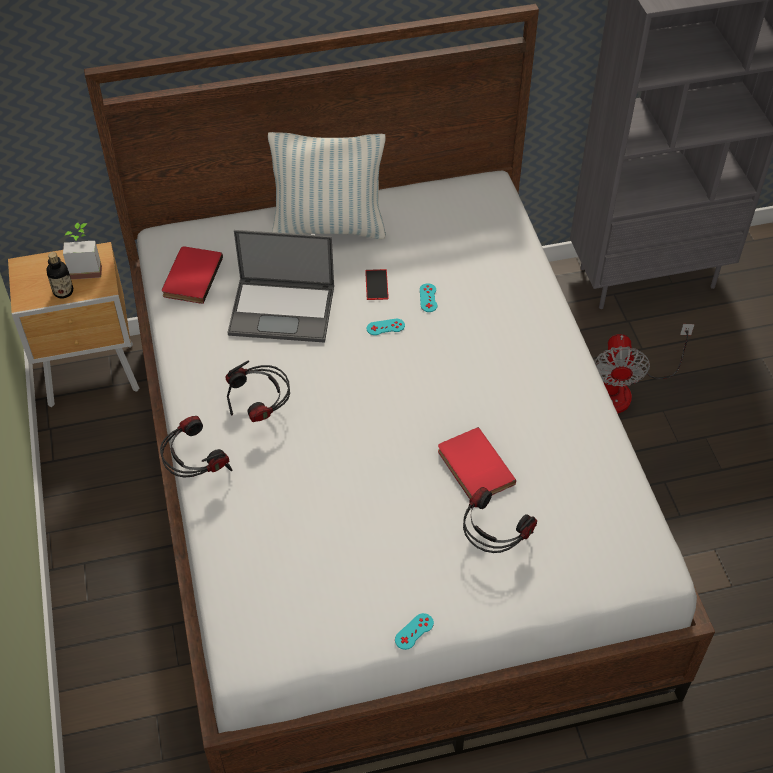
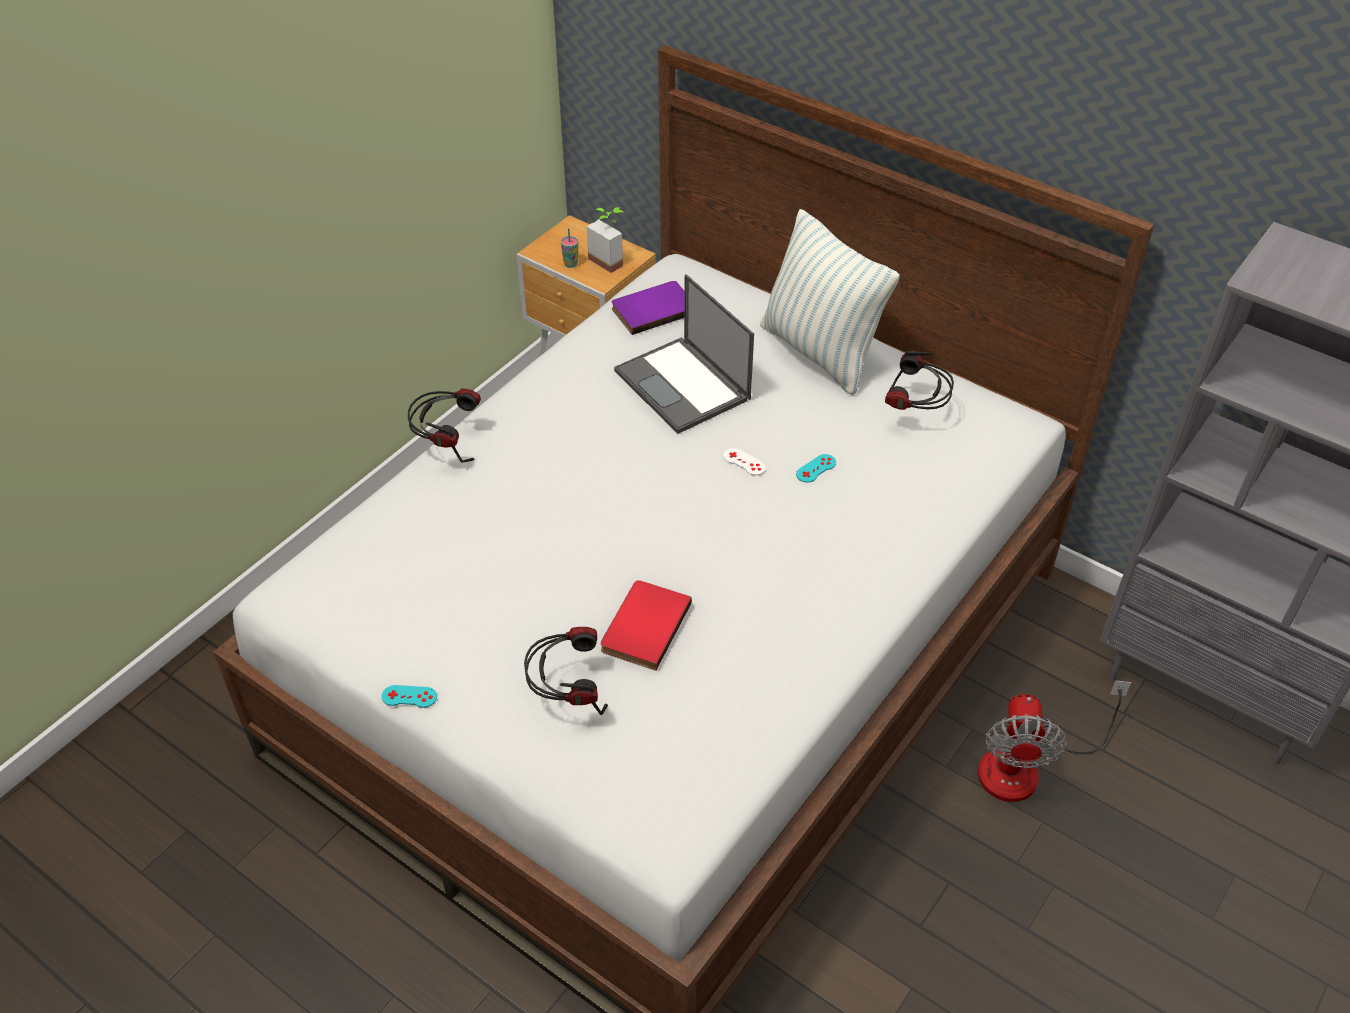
camera: 50 degrees right, 5 degrees down
bottle [46,252,73,299] -> cup [561,229,578,268]
red book [162,246,223,304] -> purple book [612,281,685,335]
headphones [225,361,290,422] -> headphones moved to [885,351,954,410]
phone [365,269,389,300] -> none
turquoise game controller [367,319,405,335] -> white game controller [723,448,766,476]
fan [594,324,694,413] -> fan turned 45 degrees counterclockwise [978,680,1131,802]

